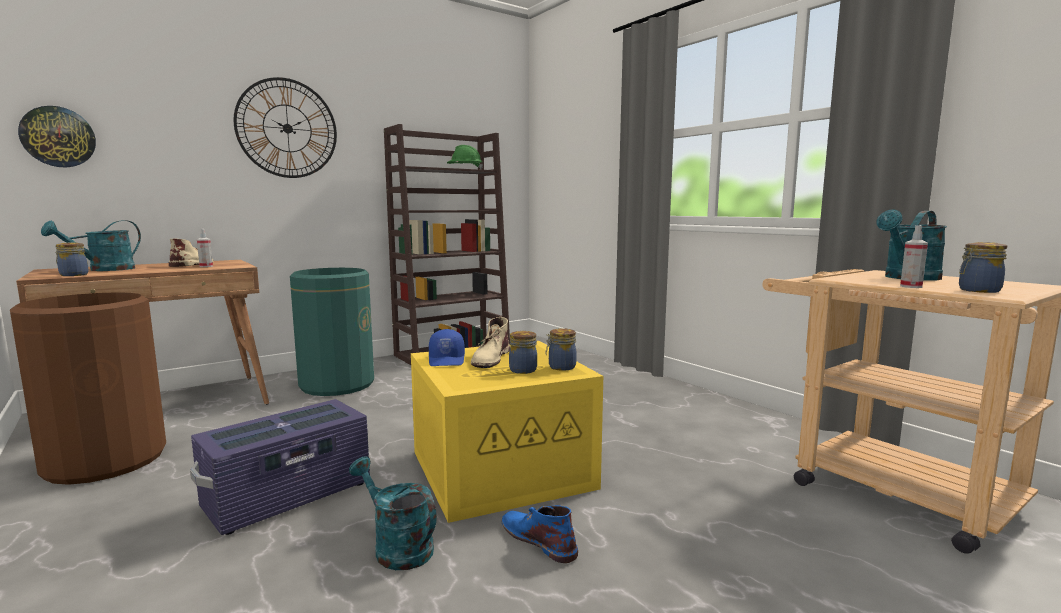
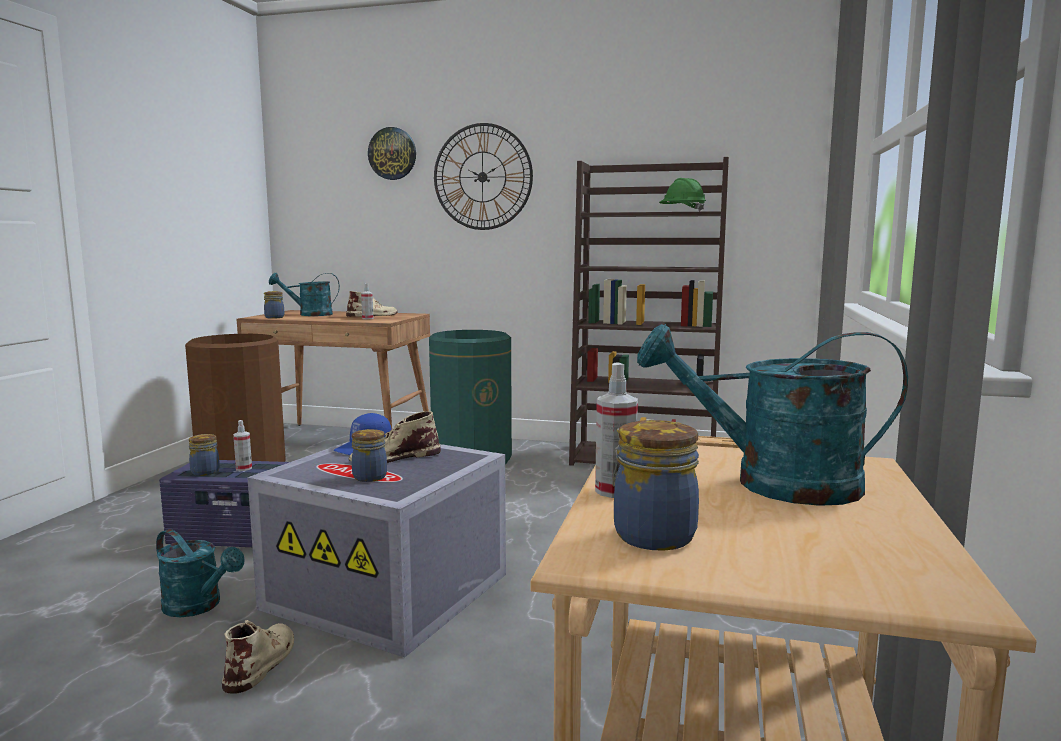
camera: 50 degrees right, 0 degrees up
wall clock [18,106,96,167] -> wall clock moved to [368,127,416,180]
turquoise watering can [349,456,437,570] -> turquoise watering can turned 120 degrees clockwise [156,529,245,617]
yellow storage box [411,341,603,523] -> grey storage box [247,442,506,657]
blue boot [502,505,578,563] -> beige boot [222,620,294,694]
jar [546,328,577,371] -> jar moved to [189,434,220,476]
none -> spray bottle [233,420,252,471]

